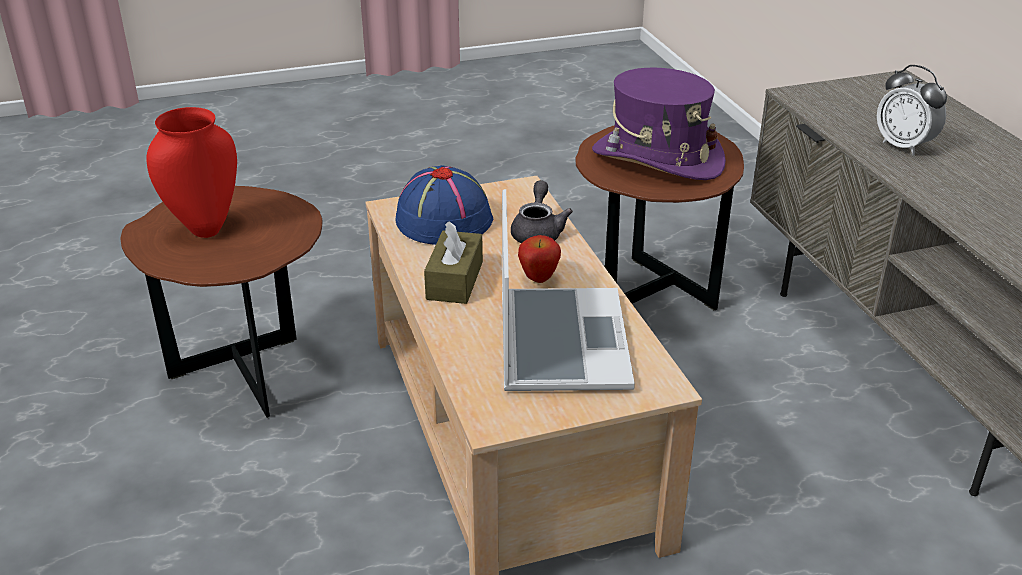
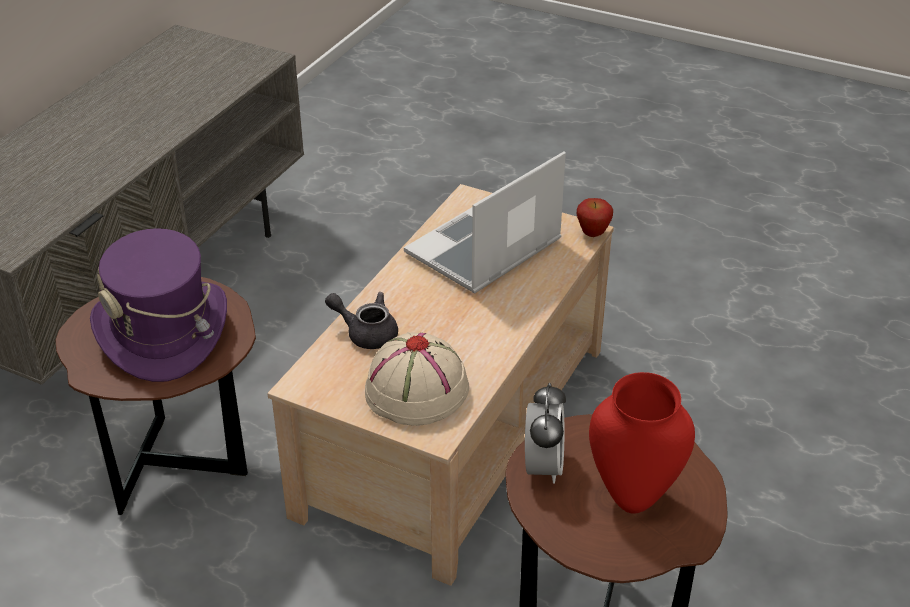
camera: 135 degrees left, 5 degrees up
blue hat [395,165,493,245] -> beige hat [365,332,469,426]
brown tissue box [424,221,483,304] -> none
grey teapot [511,180,573,243] -> grey teapot turned 60 degrees clockwise [325,292,398,349]
apple [518,235,561,283] -> apple moved to [577,198,613,237]
alarm clock [877,65,947,155] -> alarm clock moved to [525,383,566,484]

